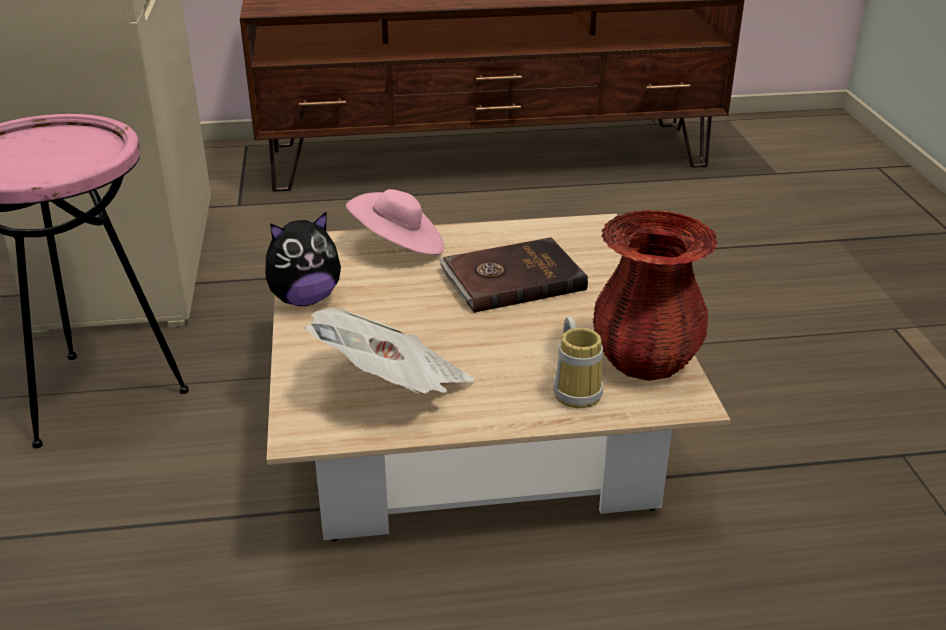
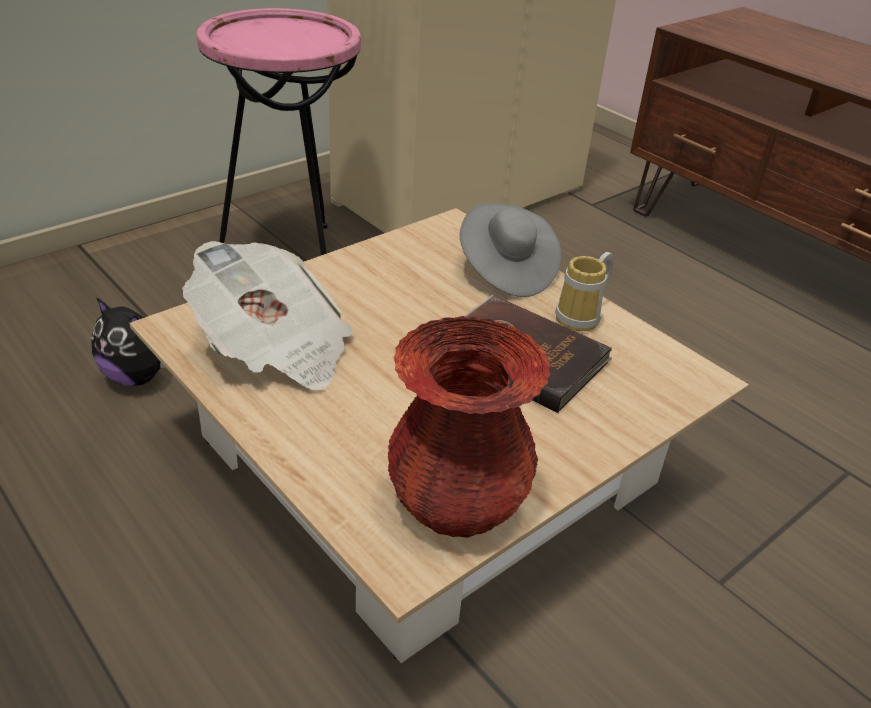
camera: 55 degrees right, 5 degrees up
plush toy [265,212,341,306] -> plush toy moved to [91,297,166,386]
pink hat [346,189,444,255] -> grey hat [460,204,561,297]
mug [553,317,603,408] -> mug moved to [555,252,614,331]

